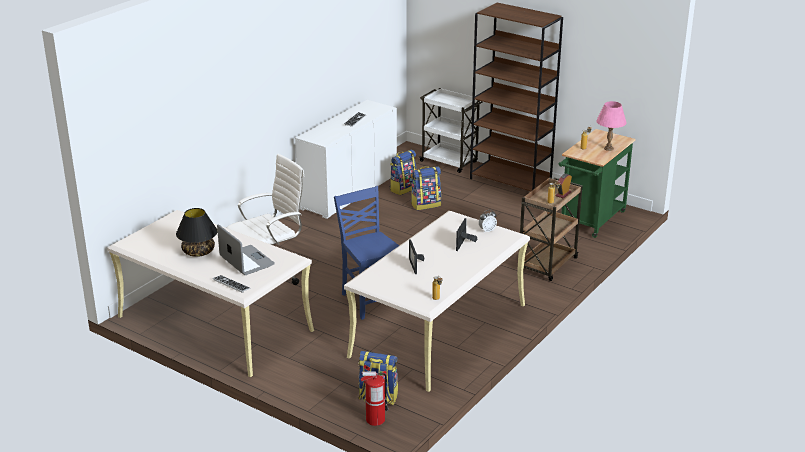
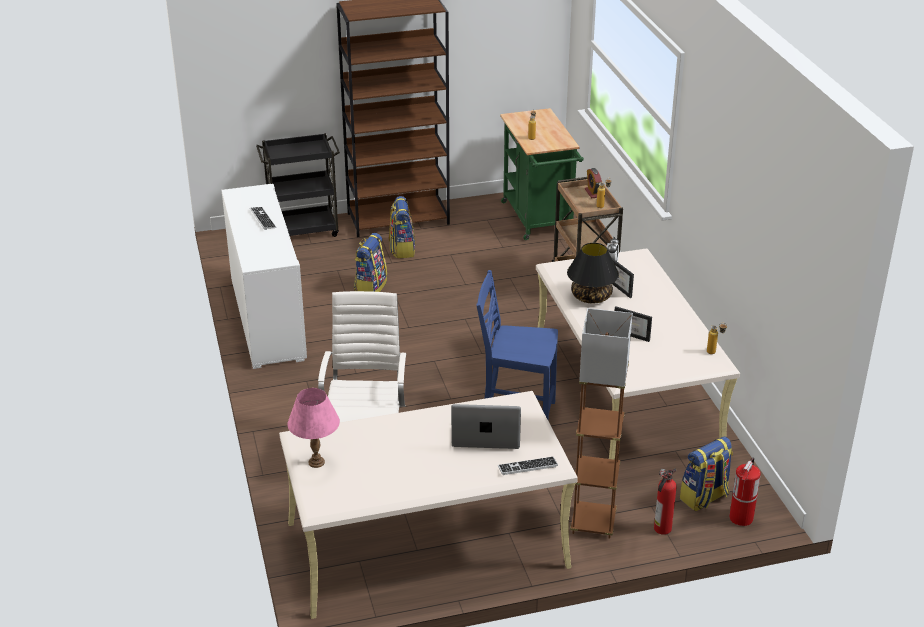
camera: 50 degrees left, 5 degrees up
black table lamp [176,208,217,257] -> black table lamp moved to [567,243,619,303]
backpack [390,150,417,195] -> backpack moved to [389,196,416,258]
white cart [419,88,482,173] -> black cart [256,133,340,237]
pink table lamp [596,101,627,151] -> pink table lamp moved to [287,388,340,468]
none -> brown floor lamp [570,308,633,539]
none -> fire extinguisher [654,468,677,535]

